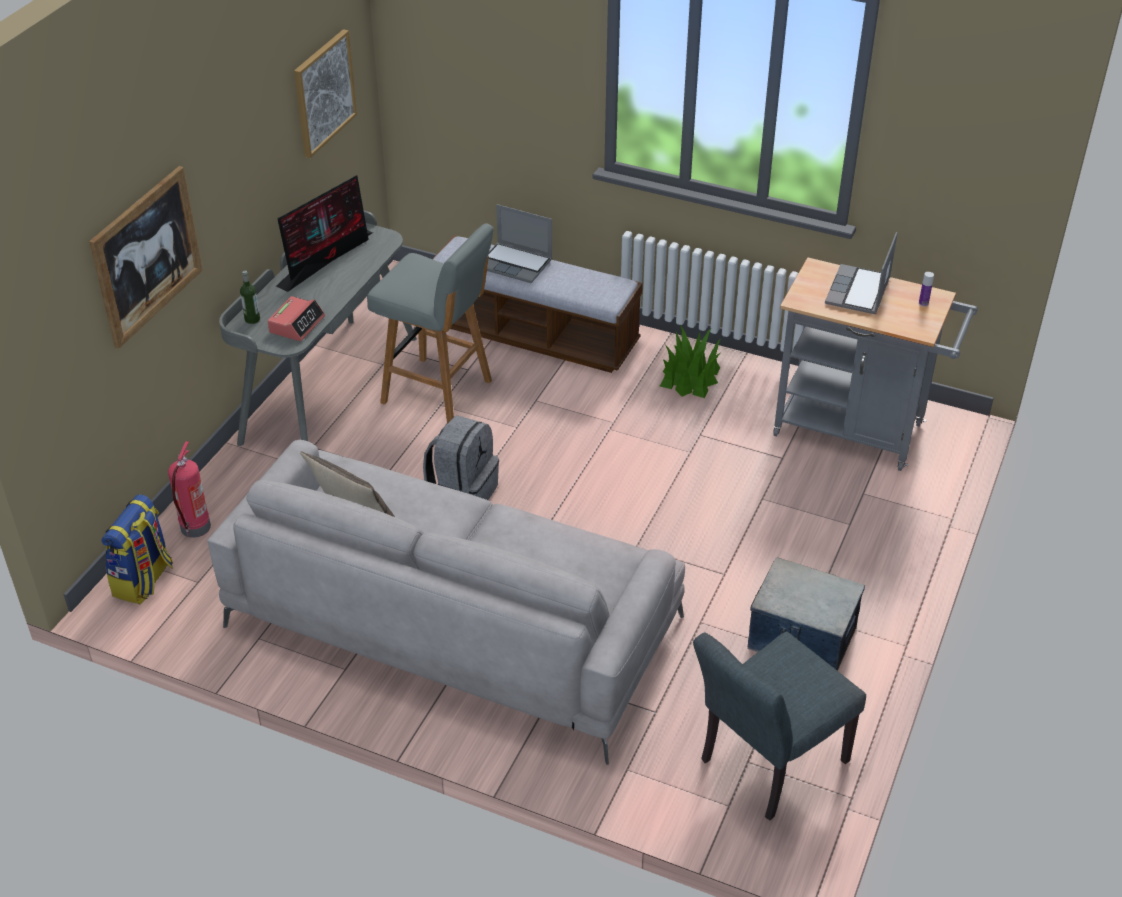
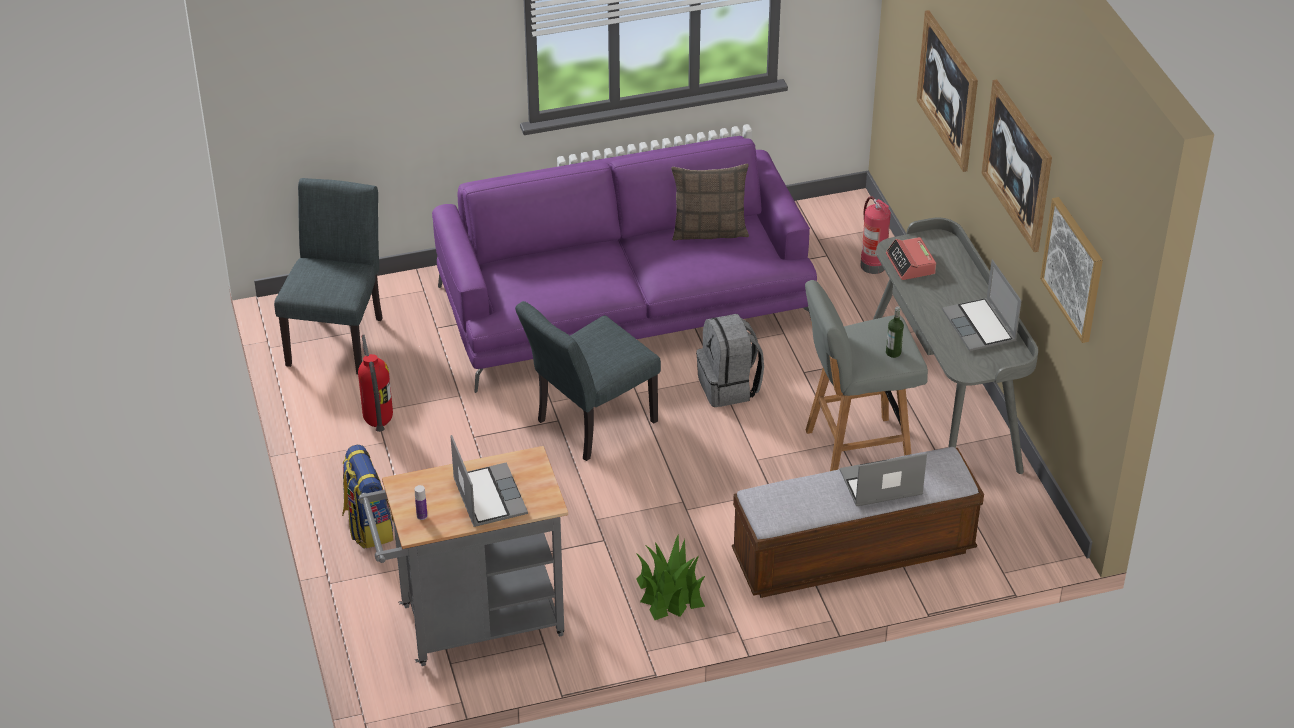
camera: 140 degrees right, 0 degrees up
backpack [101,494,173,604] -> backpack moved to [342,445,394,549]
grey sofa [207,440,685,765] -> purple sofa [432,136,817,393]
bottle [240,270,260,324] -> bottle moved to [886,306,904,358]
monitor [276,175,373,292] -> laptop [942,260,1022,351]
storage box [748,557,865,671] -> fire extinguisher [358,335,393,432]
none -> grey chair [515,301,661,461]
none -> picture [981,79,1052,252]

